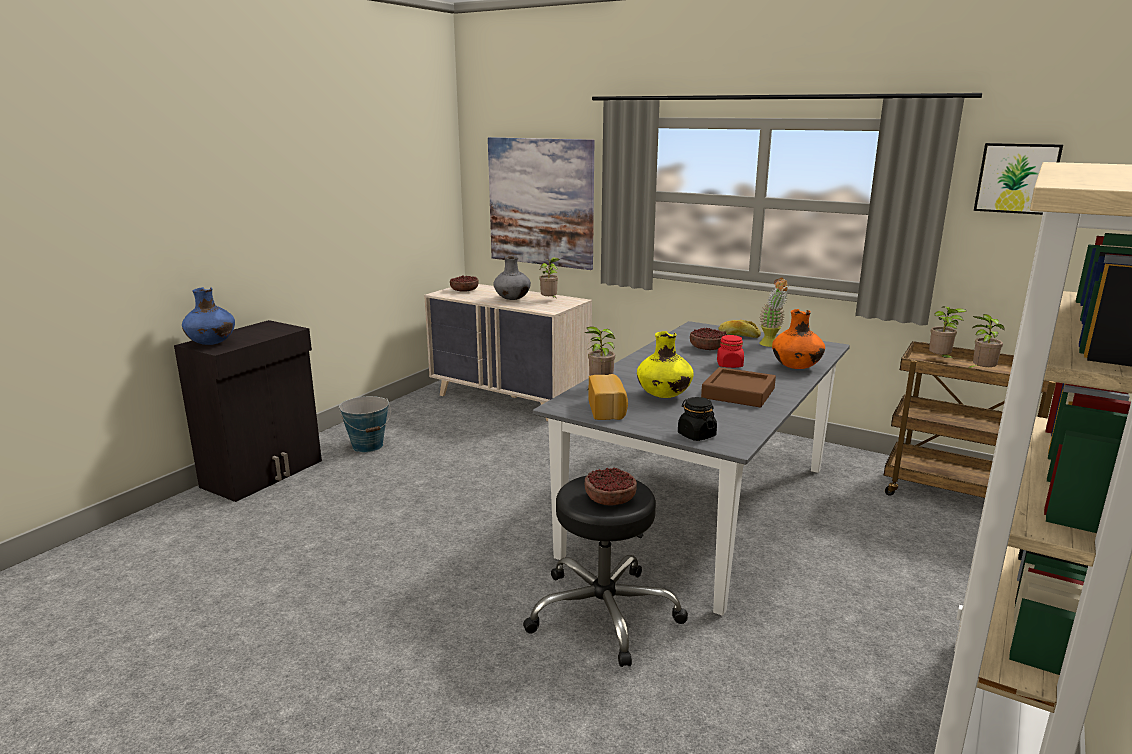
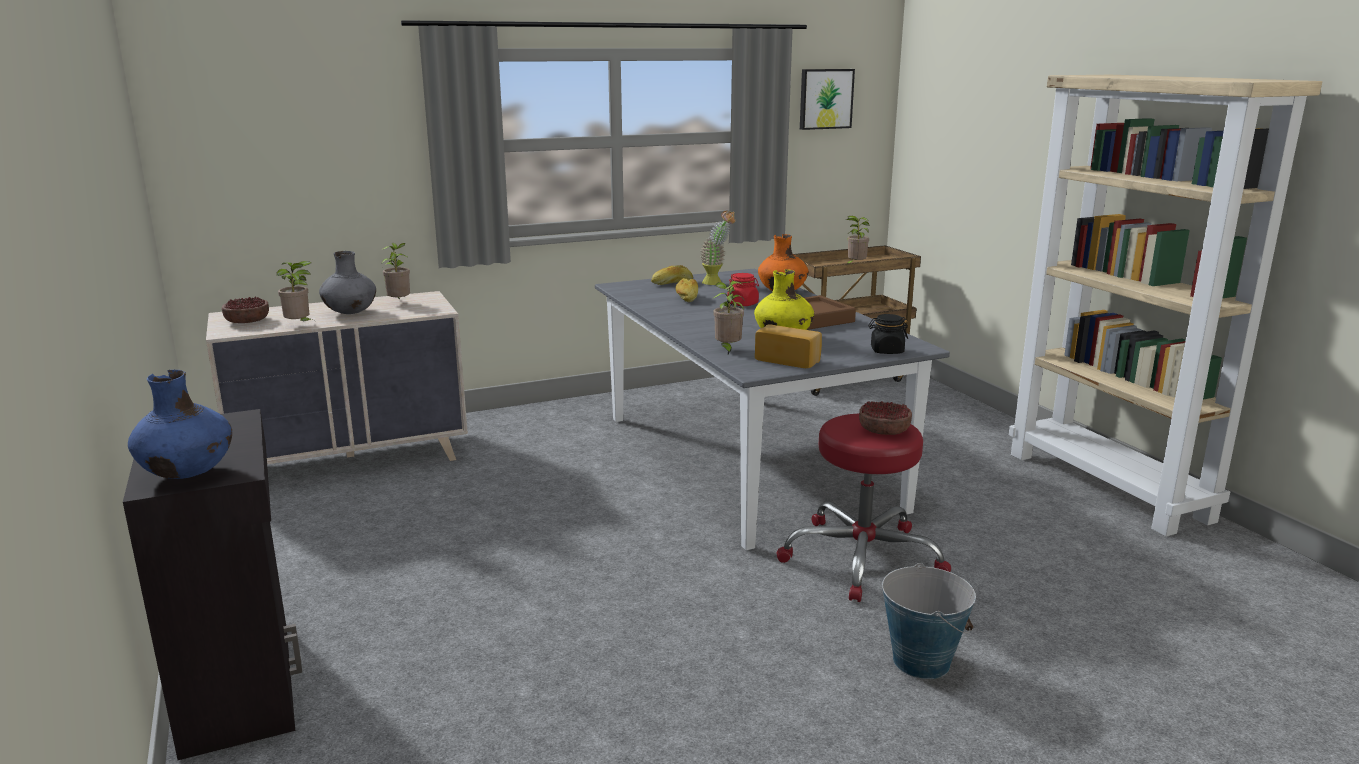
camera: 55 degrees left, 0 degrees up
bucket [339,396,391,453] -> bucket moved to [882,563,976,679]
picture [488,137,594,270] -> none
black stool [523,476,688,667] -> red stool [777,414,951,602]
bowl [690,328,727,350] -> bread [676,278,698,302]
potted plant [929,306,967,359] -> potted plant moved to [276,261,314,321]

